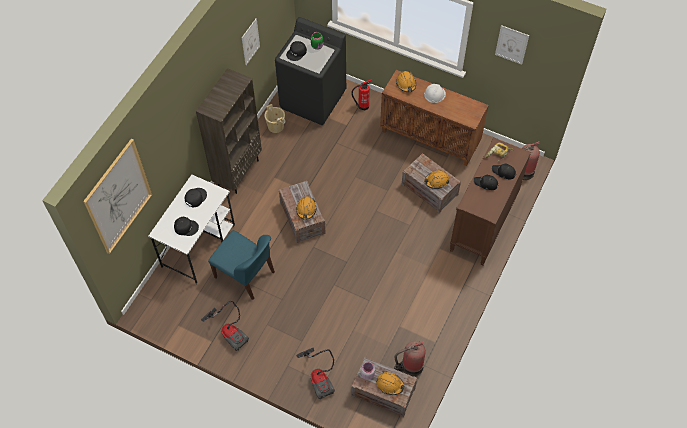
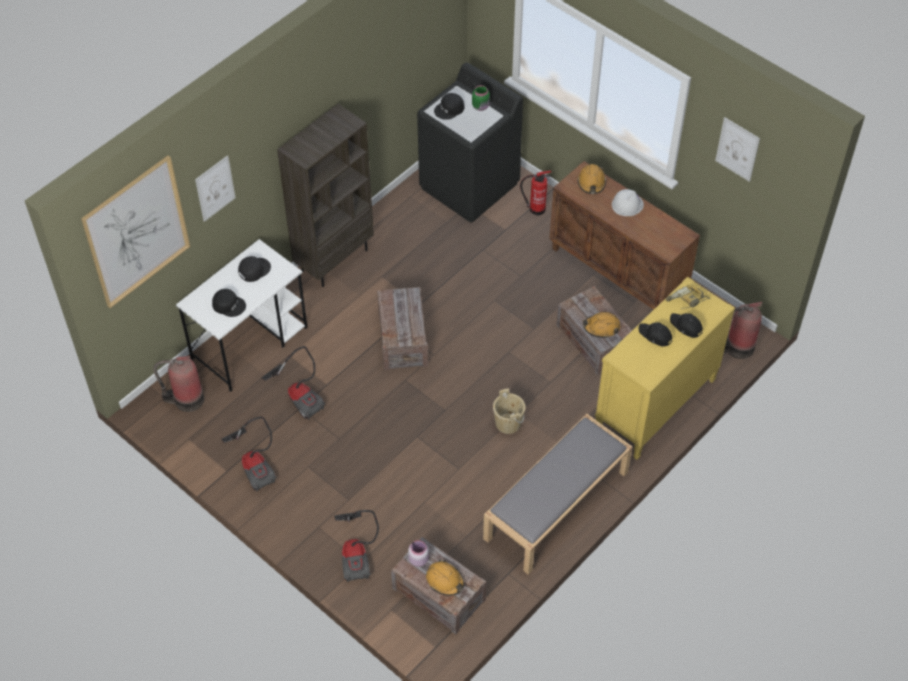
camera: 15 degrees right, 5 degrees down
blue chair [208,230,275,300] -> vacuum cleaner [262,346,325,420]
picture [242,18,260,65] -> picture moved to [195,155,235,222]
beige bucket [264,104,285,133] -> beige bucket moved to [493,388,525,434]
orange hard hat [296,196,317,220] -> none
fire extinguisher [394,341,425,376] -> fire extinguisher moved to [153,356,204,412]
brown dresser [450,137,531,265] -> yellow dresser [595,277,735,460]
none -> grey bench [483,414,633,575]

